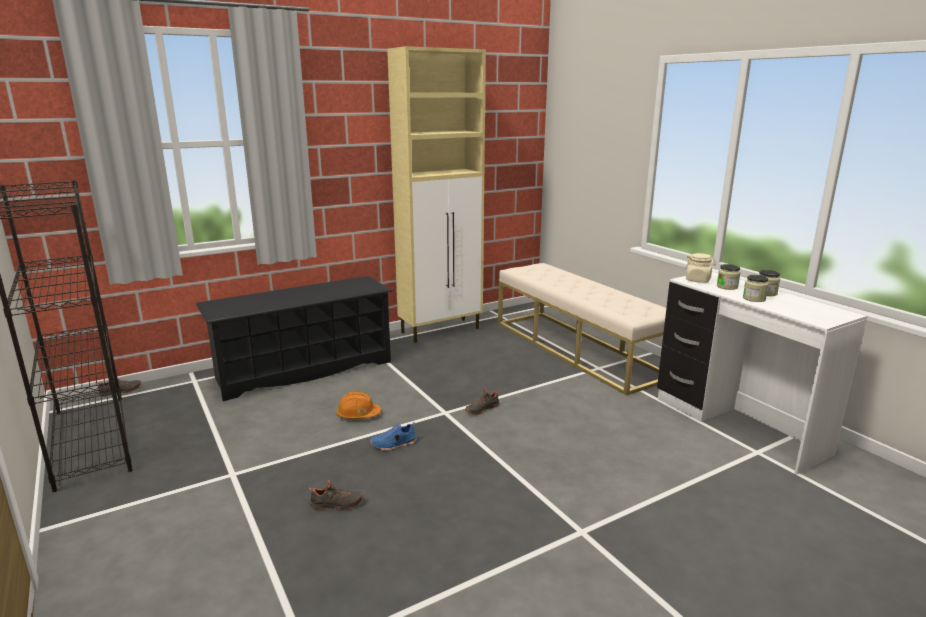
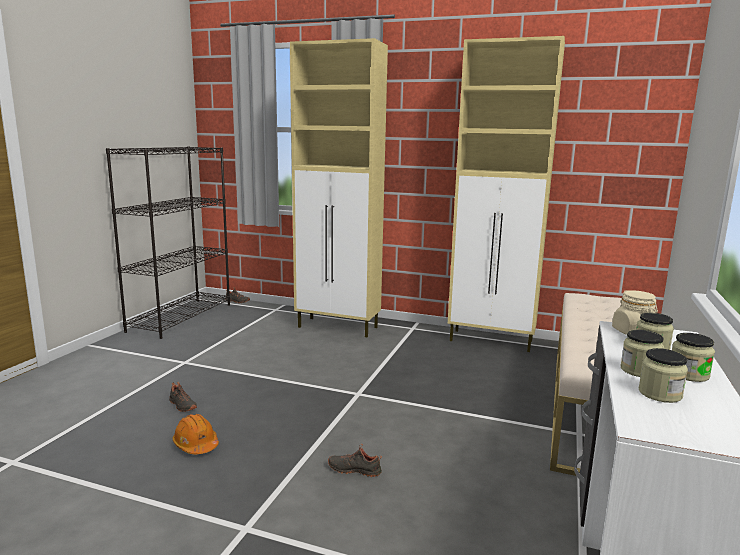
camera: 50 degrees right, 5 degrees down
black shoe rack [196,276,392,401] -> beige cabinet [290,38,388,337]
orange hard hat [336,391,381,419] -> orange hard hat moved to [173,414,219,454]
blue shoe [370,422,417,451] -> none
black shoe [465,388,500,415] -> black shoe moved to [328,444,382,477]
none -> jar [639,348,688,403]

